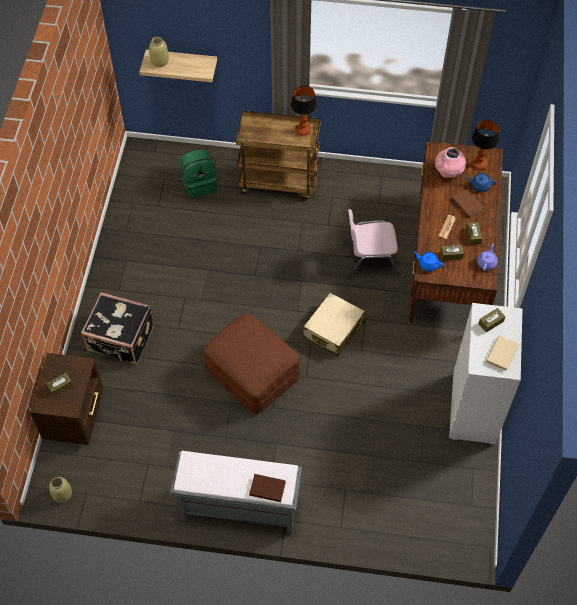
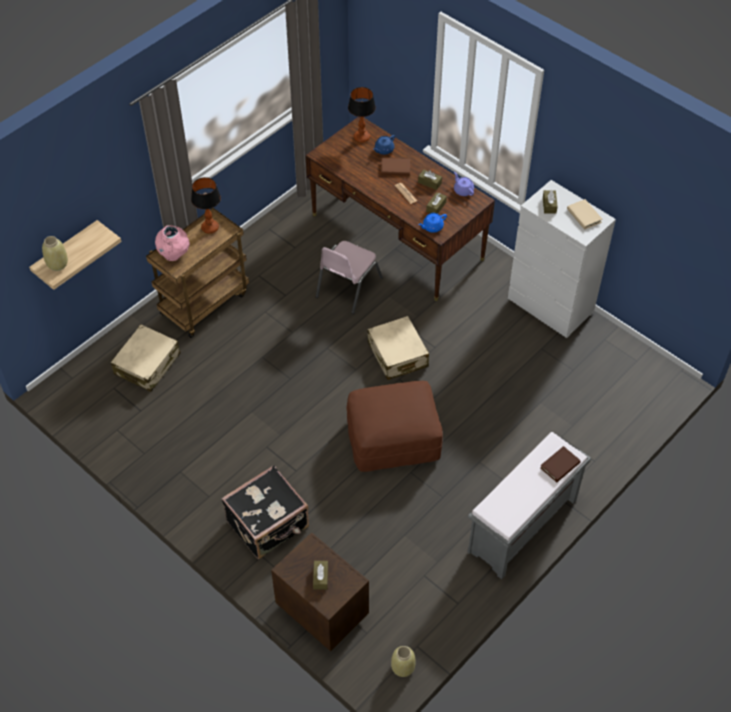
camera: 55 degrees left, 5 degrees down
green backpack [180,149,217,199] -> beige suitcase [111,324,180,392]
pink vase [435,147,466,178] -> pink vase moved to [155,225,190,261]

